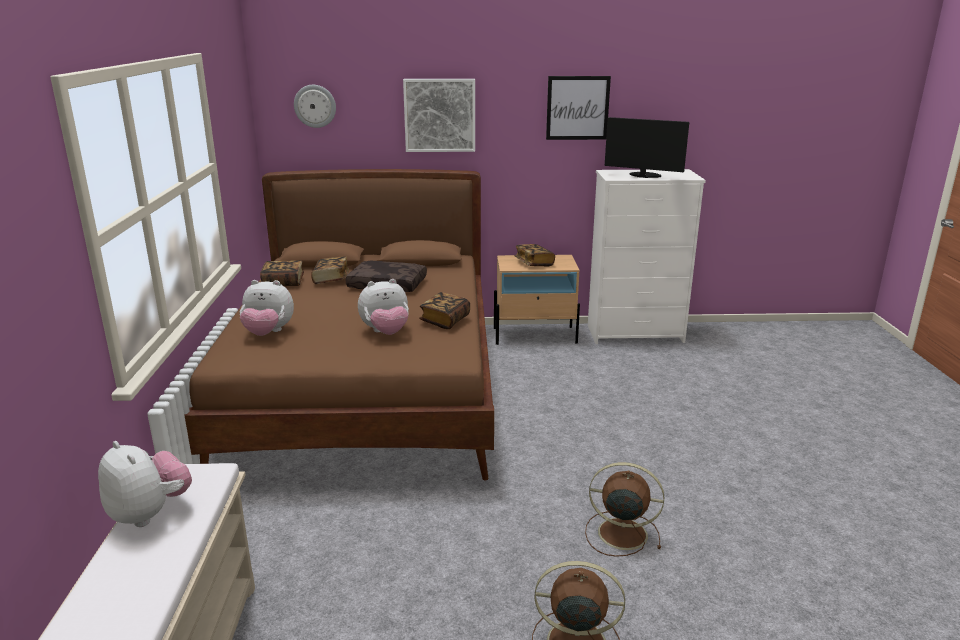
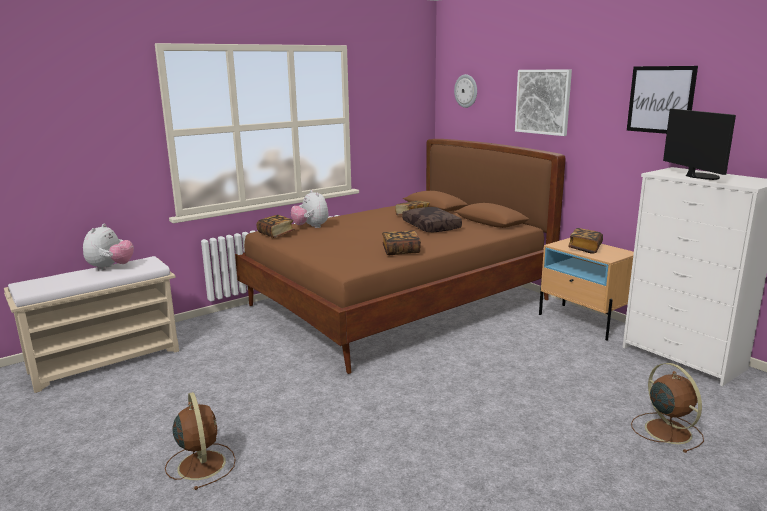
camera: 55 degrees right, 5 degrees down
book [260,260,304,286] -> book moved to [257,215,295,238]
plush toy [358,279,409,335] -> none
brown fan [585,462,664,557] -> brown fan moved to [631,363,704,453]

